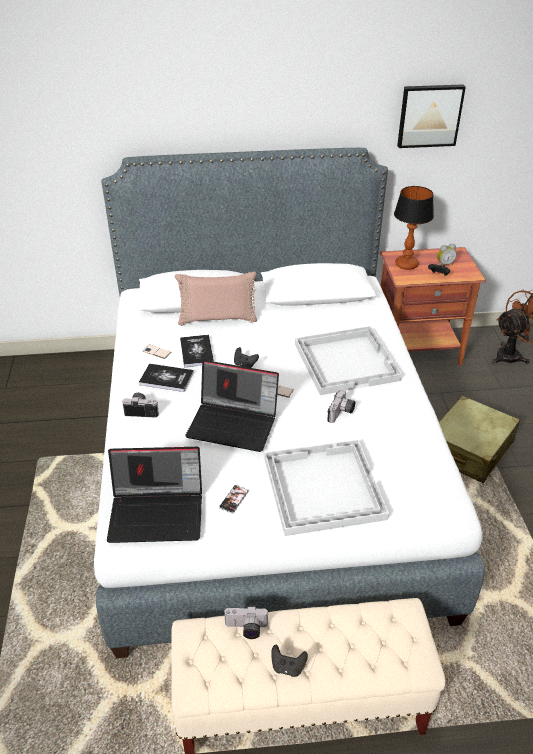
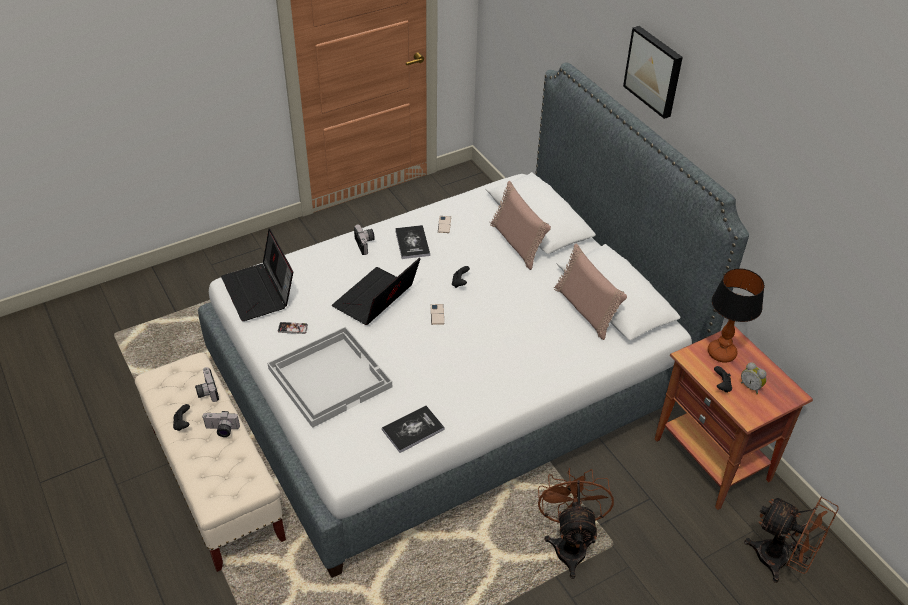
camera: 65 degrees right, 5 degrees up
book [180,335,214,367] -> book moved to [382,406,445,453]
laptop [185,360,279,452] -> laptop turned 45 degrees clockwise [332,257,420,325]
white tray [295,326,402,395] -> none
camera [327,389,355,423] -> camera moved to [203,411,240,437]
picture [397,84,466,148] -> picture moved to [623,26,683,119]
beige suitcase [439,396,520,483] -> brown fan [538,468,614,579]
none -> beige pillow [554,244,627,340]

